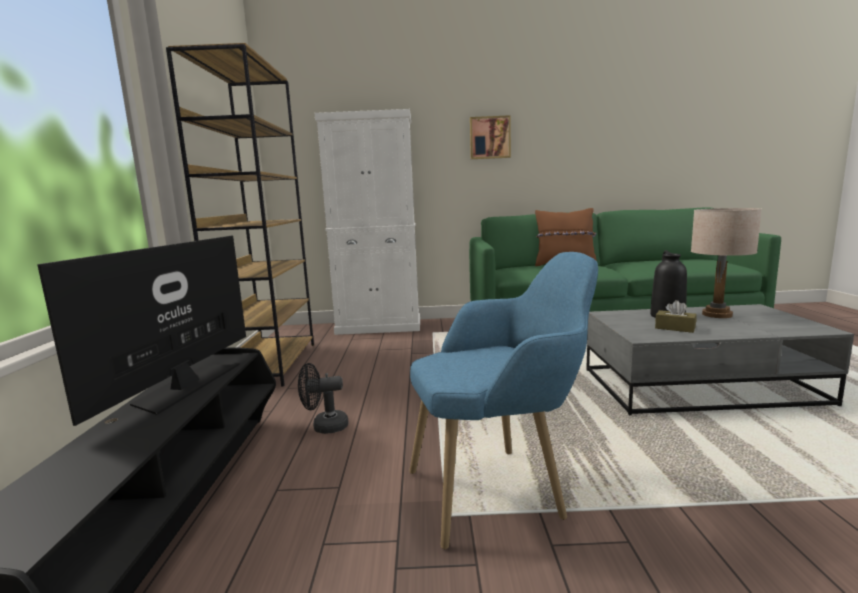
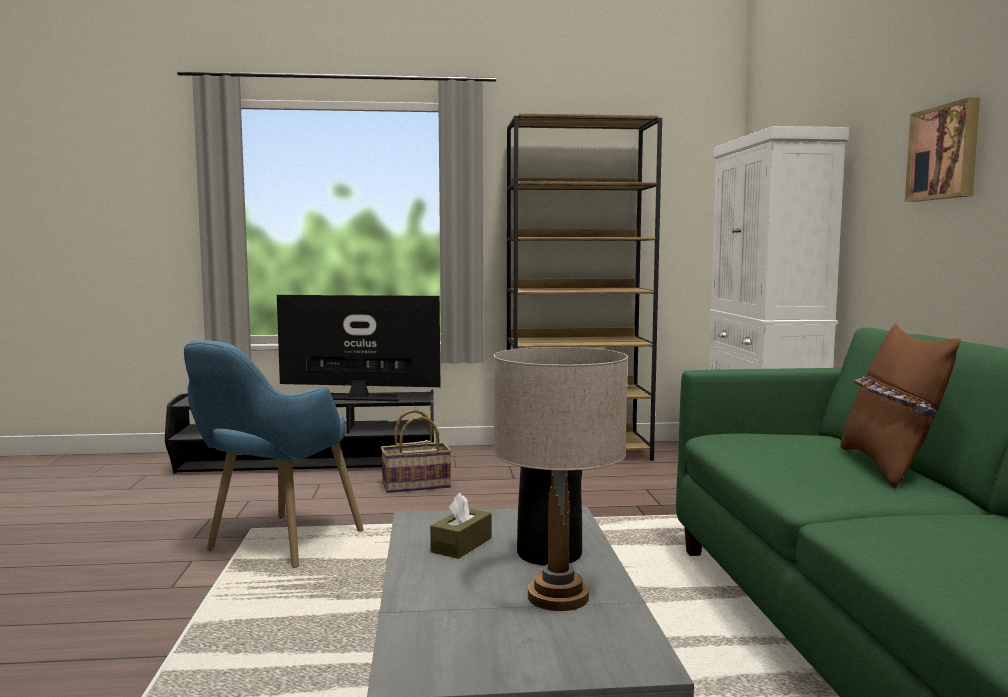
camera: 85 degrees right, 5 degrees down
black fan [298,363,348,434] -> basket [381,409,452,493]
blue armchair [409,252,598,549] -> blue armchair turned 45 degrees clockwise [184,340,364,568]

